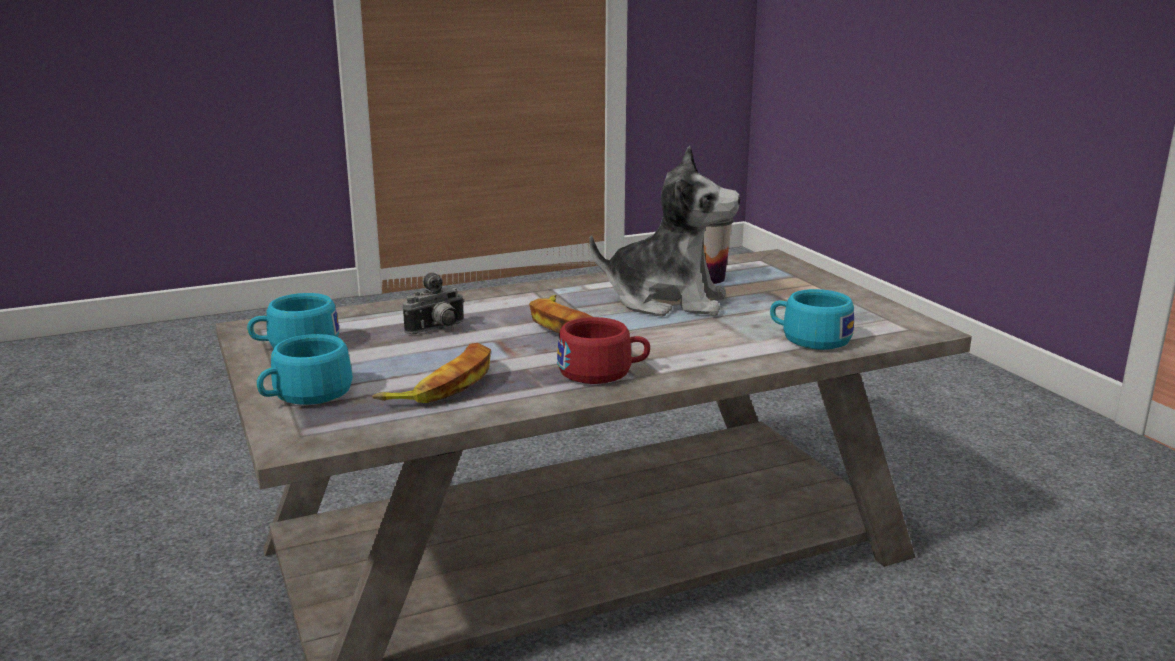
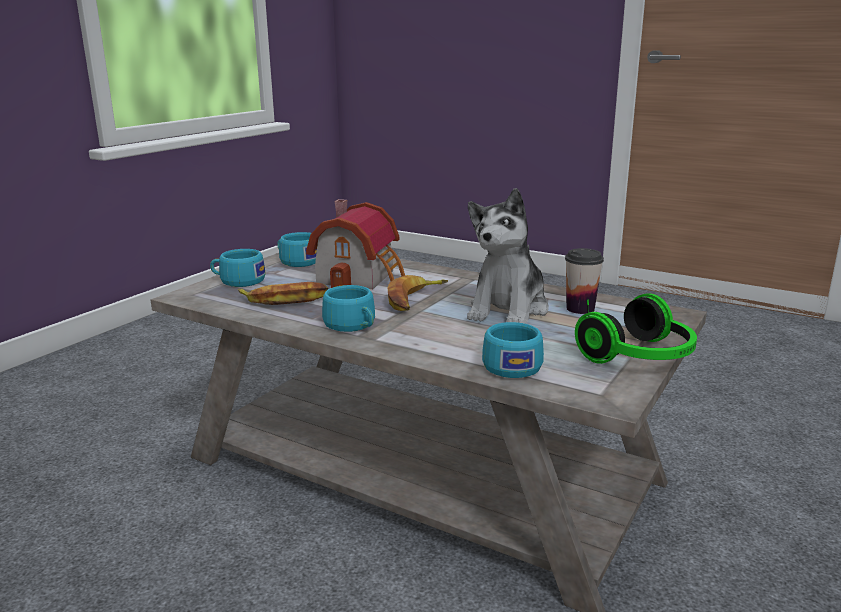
camera: 55 degrees right, 0 degrees up
camera [403,272,464,334] -> toy house [306,199,405,289]
red cup [557,317,650,384] -> turquoise cup [322,285,375,332]
plush toy [589,146,740,317] -> plush toy turned 45 degrees clockwise [467,188,549,324]
none -> headphones [575,293,697,364]

